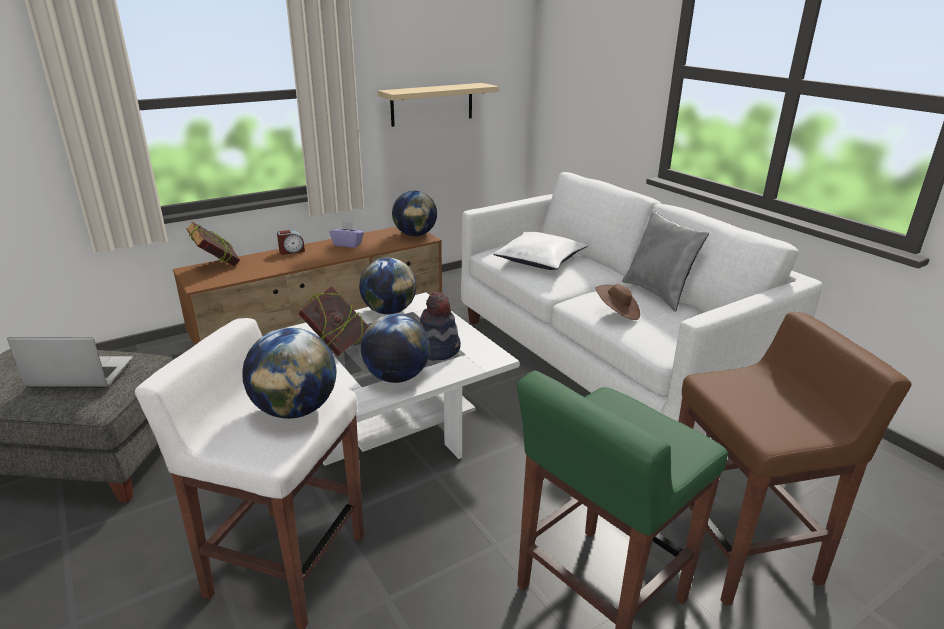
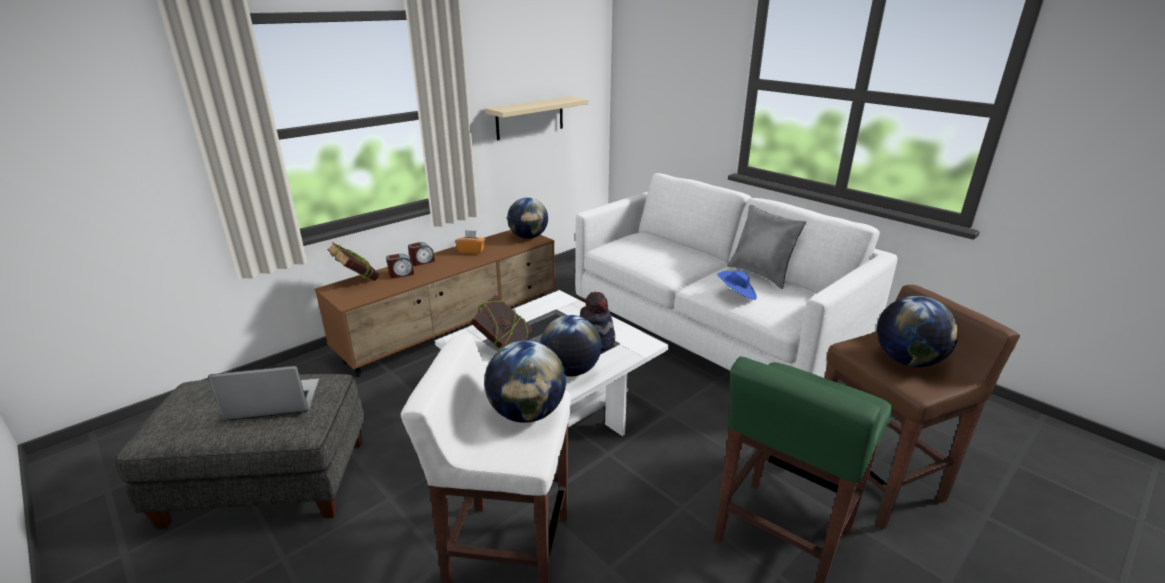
camera: 10 degrees left, 0 degrees up
purple tissue box [330,221,364,248] -> orange tissue box [455,230,486,254]
globe [359,258,416,314] -> globe moved to [877,296,958,367]
white pillow [493,232,588,270] -> none
brown hat [595,284,640,320] -> blue hat [717,270,757,300]
none -> alarm clock [386,254,414,278]

